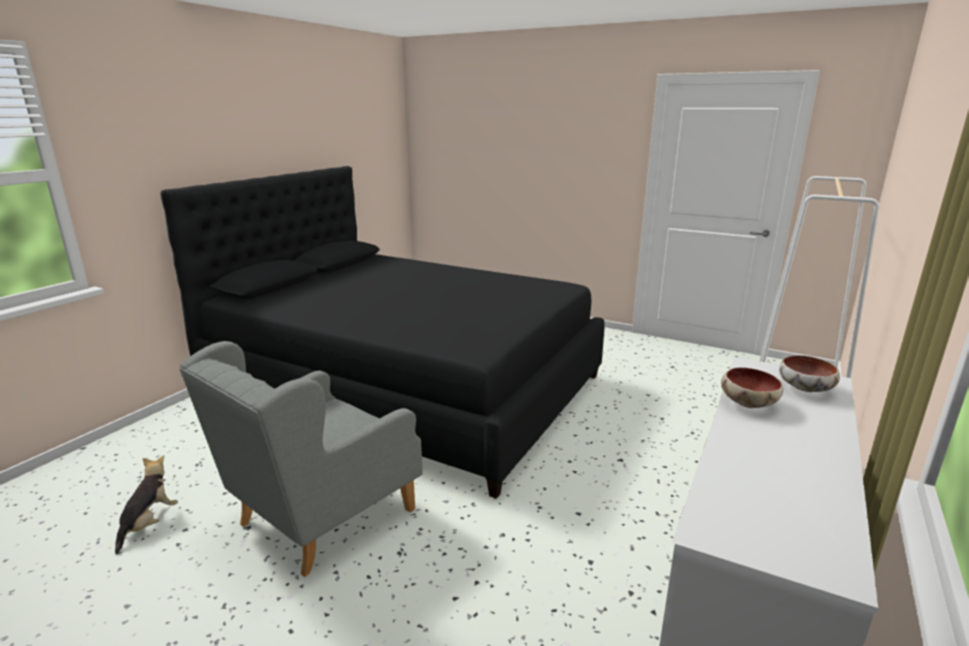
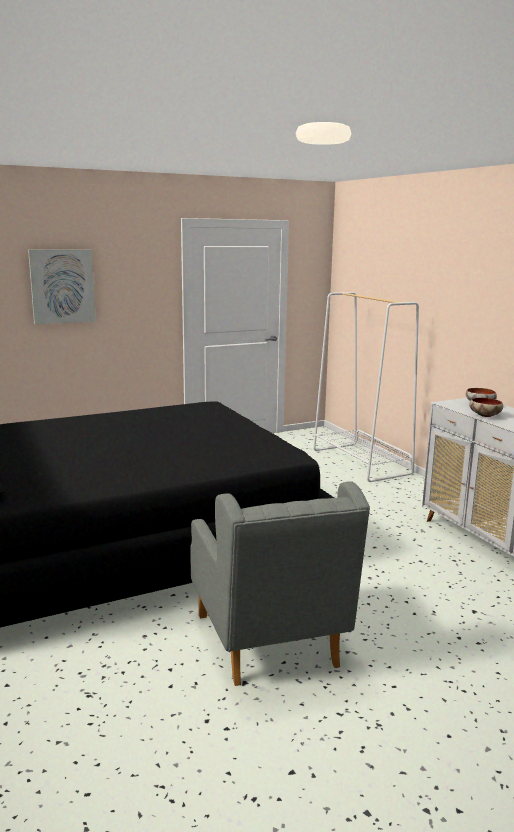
camera: 55 degrees left, 5 degrees down
plush toy [115,455,178,555] -> none
none -> picture [28,249,96,324]

